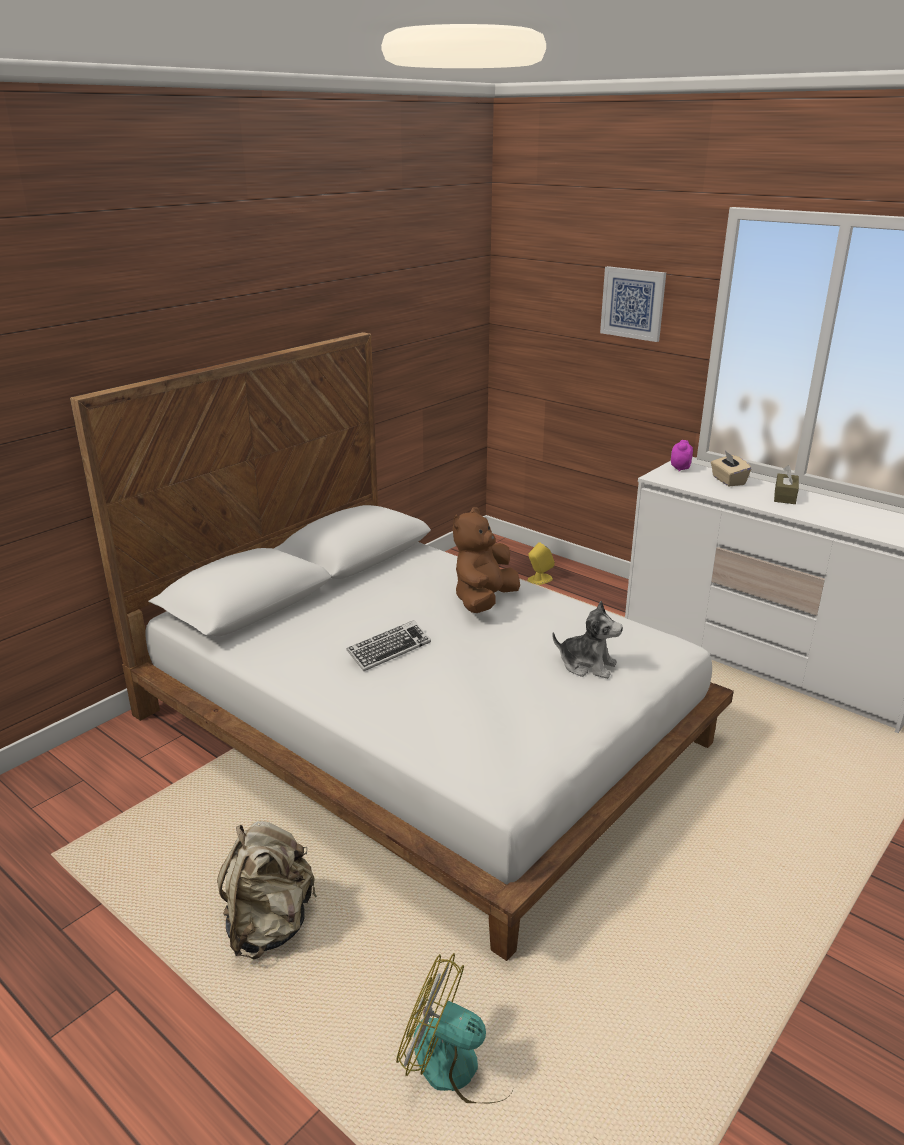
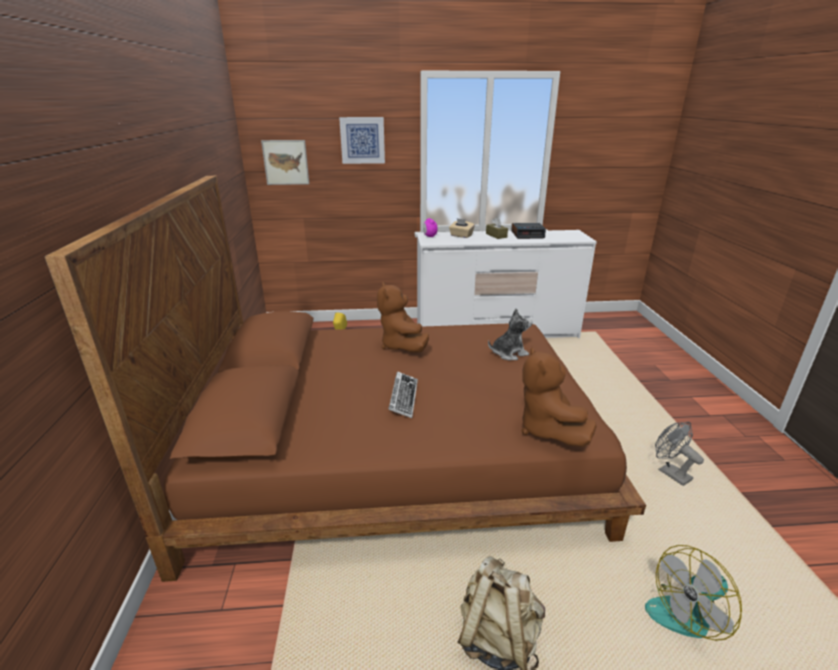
camera: 45 degrees left, 0 degrees up
white bed [70,332,734,961] -> brown bed [44,176,646,582]
none -> picture [261,140,309,185]
none -> alarm clock [511,223,546,239]
none -> brown plush toy [521,347,597,447]
none -> grey fan [655,422,704,486]

